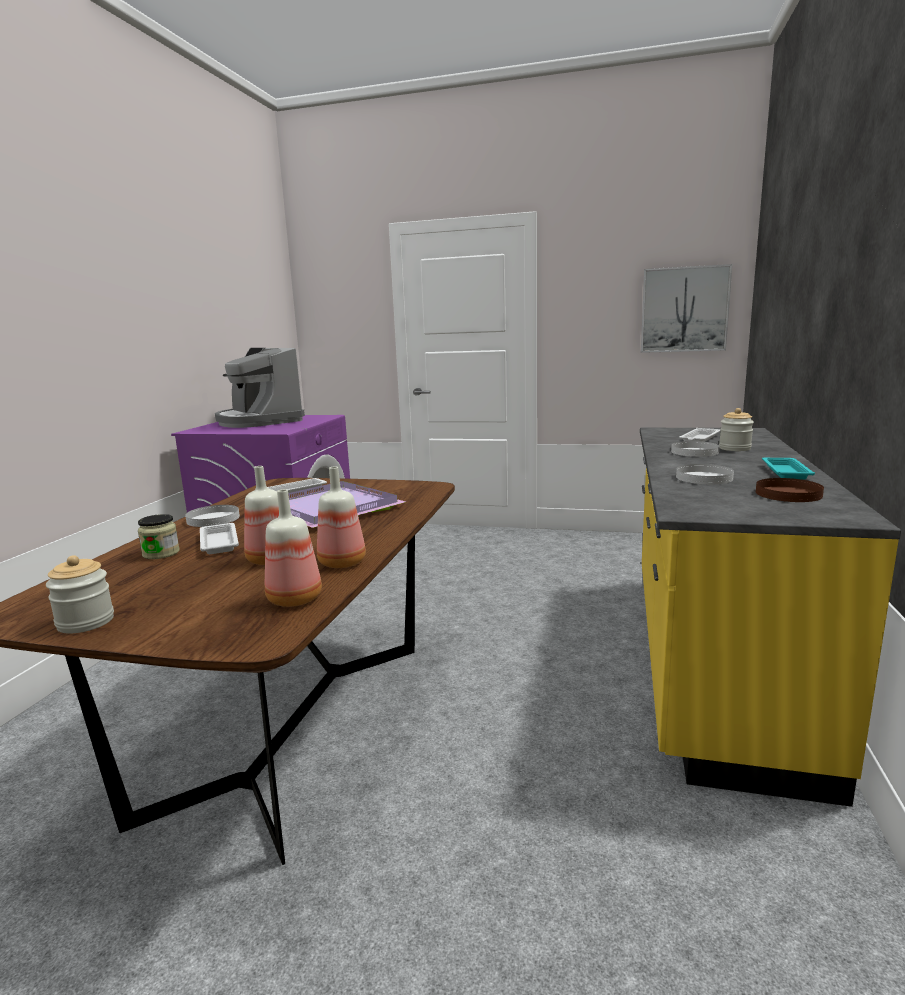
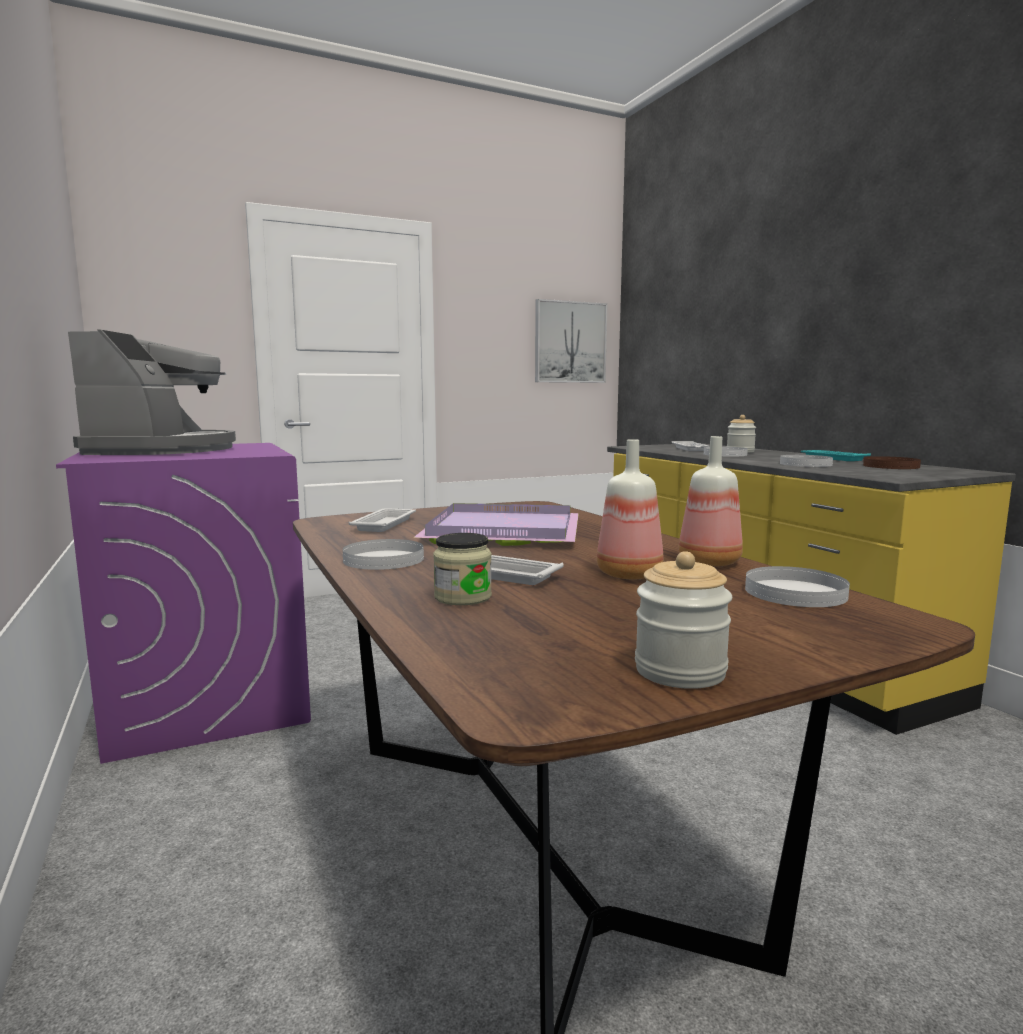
camera: 40 degrees left, 5 degrees down
coffee machine [215,348,305,428] -> coffee machine turned 105 degrees counterclockwise [68,330,236,455]
bottle [265,489,322,607] -> white plate [745,566,850,607]

